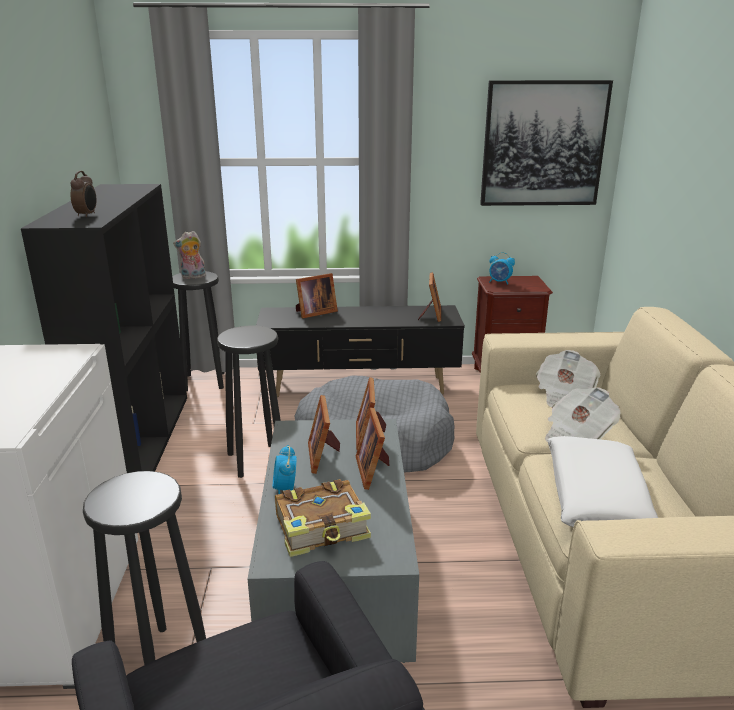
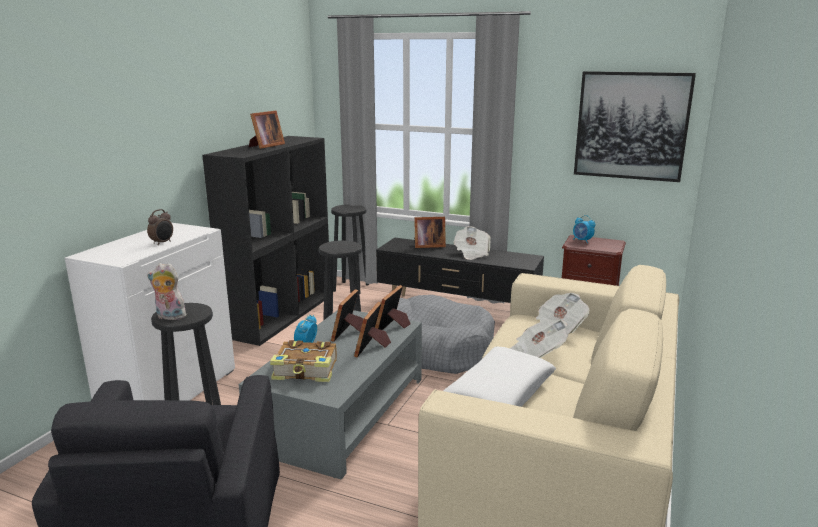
camera: 25 degrees right, 5 degrees down
alarm clock [71,171,96,217] -> alarm clock moved to [147,209,173,245]
plush toy [173,231,206,279] -> plush toy moved to [147,263,189,320]
picture frame [418,272,441,322] -> picture frame moved to [249,111,285,149]
none -> newspaper [453,226,491,260]

